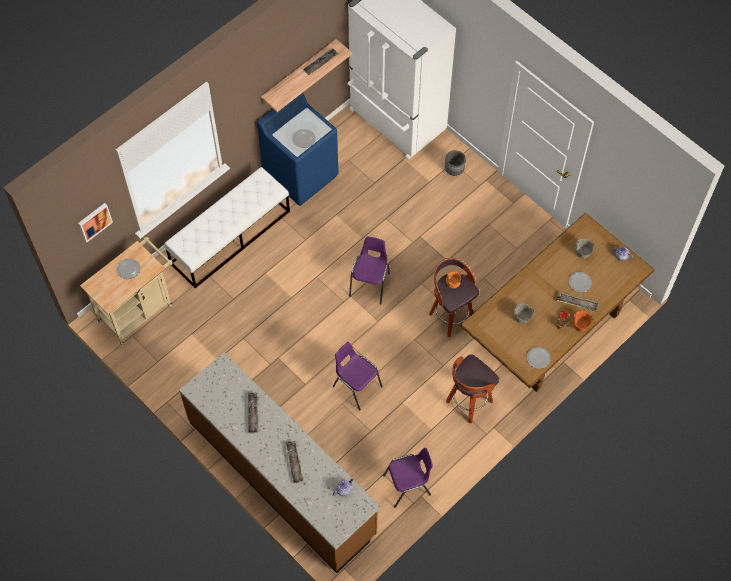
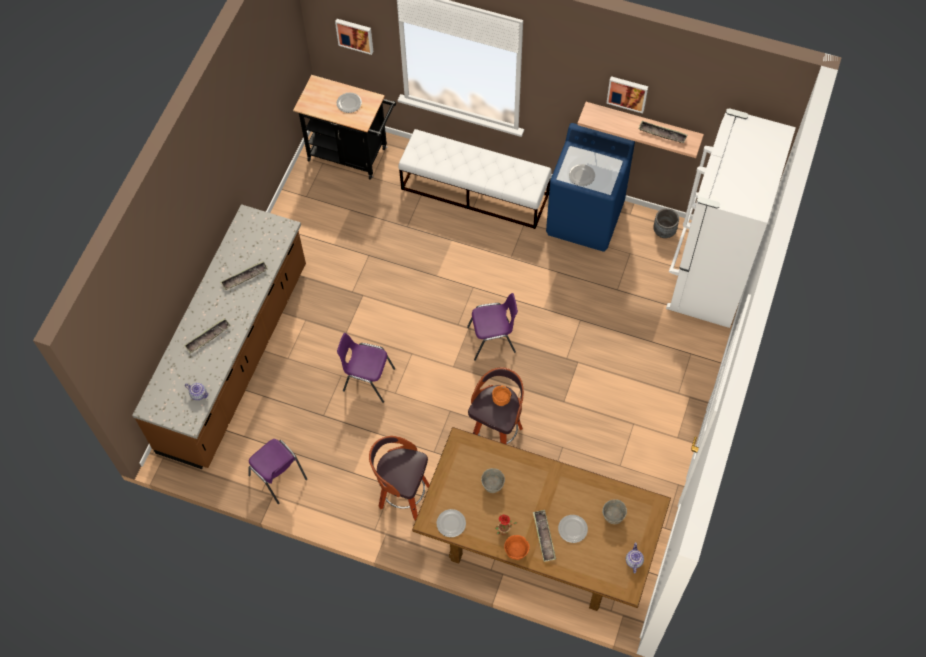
camera: 65 degrees right, 0 degrees up
beige cart [80,237,173,346] -> black cart [293,75,396,180]
purple chair [333,342,383,410] -> purple chair turned 90 degrees counterclockwise [337,333,395,403]
grey planter [445,150,466,176] -> grey planter moved to [653,208,679,238]
none -> picture [606,76,648,114]

